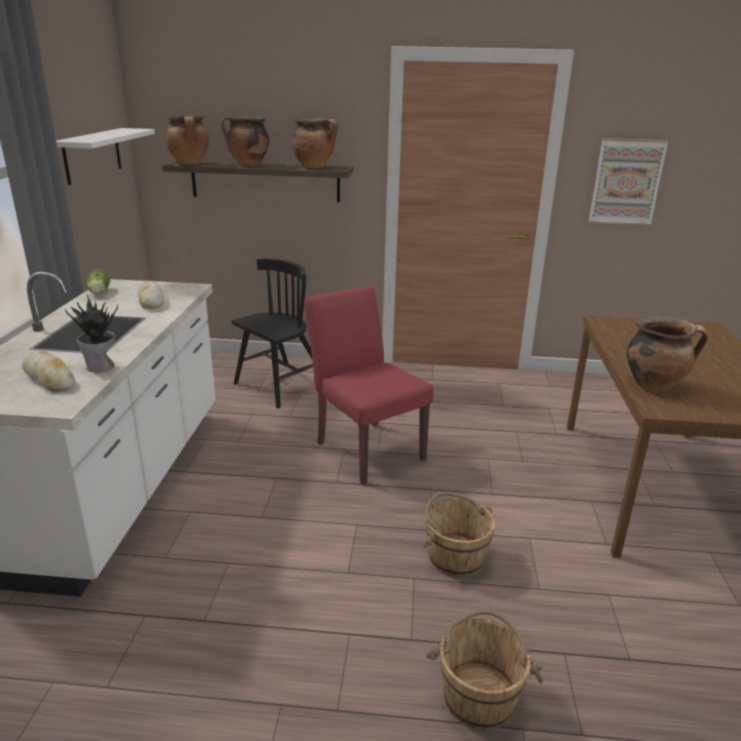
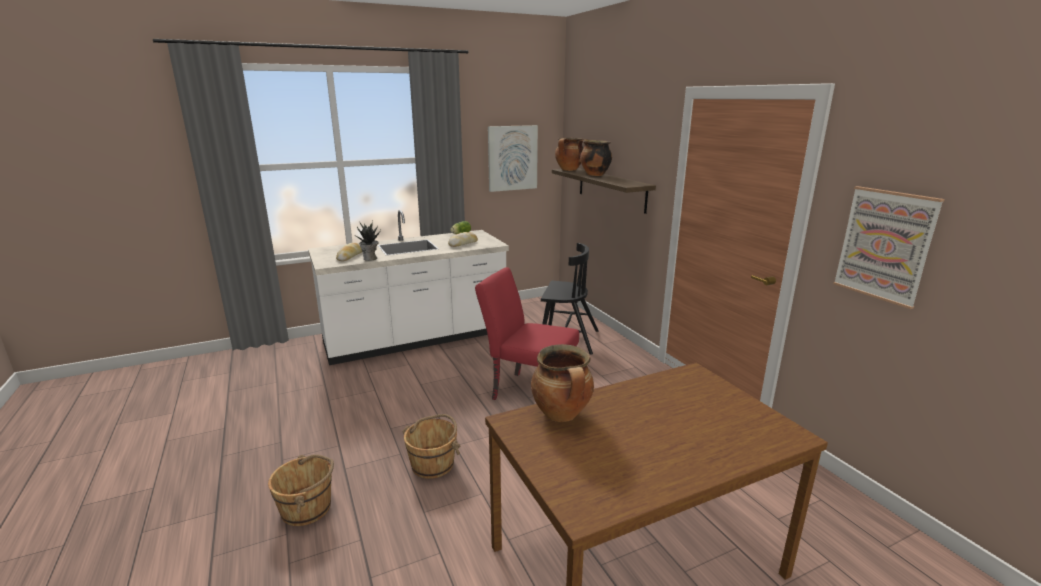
camera: 60 degrees right, 5 degrees down
white shelf [56,128,155,185] -> picture [488,125,538,192]
cooking pot [292,118,338,168] -> none
red chair [304,286,434,484] -> red chair turned 90 degrees counterclockwise [475,267,579,400]

